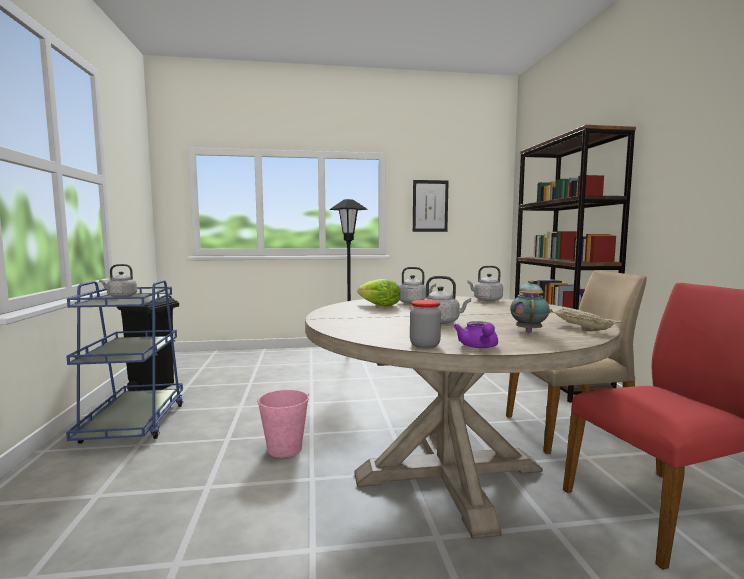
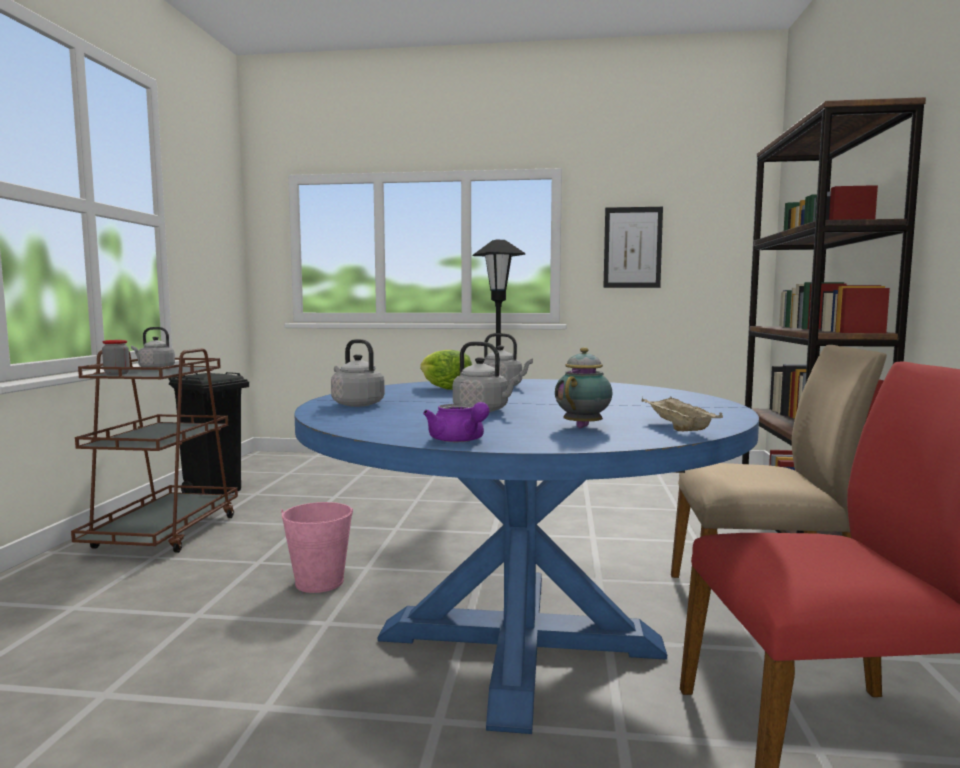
camera: 15 degrees right, 0 degrees up
blue cart [66,280,183,444] -> brown cart [71,348,238,553]
beige dining table [305,296,620,539] -> blue dining table [294,379,759,734]
jar [410,300,441,348] -> jar moved to [102,340,130,375]
purple teapot [453,321,498,348] -> purple teapot turned 45 degrees counterclockwise [423,402,490,442]
grey kettle [468,265,503,301] -> grey kettle moved to [331,339,385,407]

